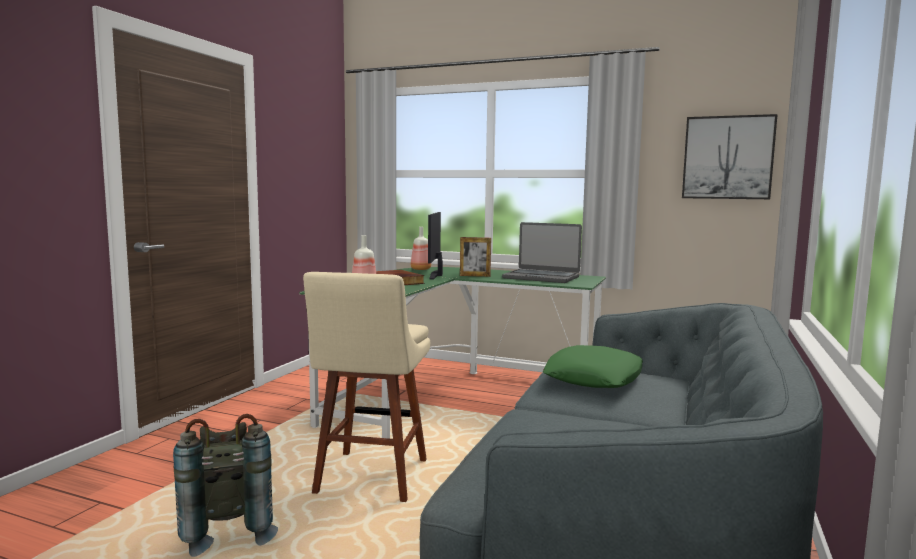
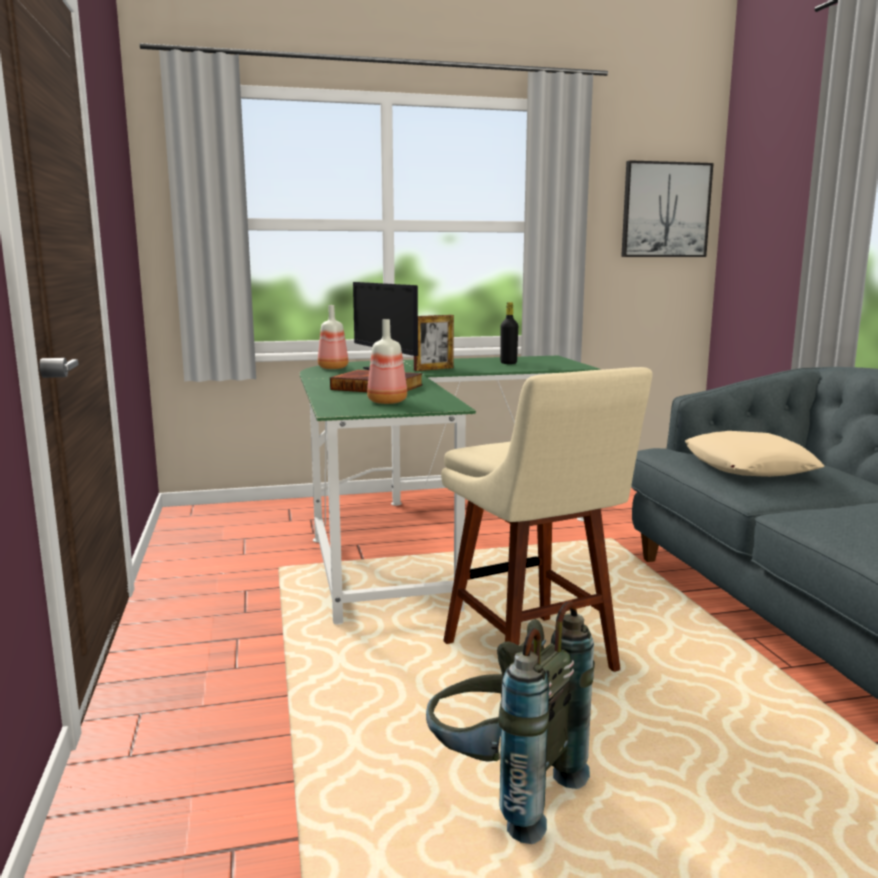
camera: 35 degrees left, 5 degrees up
laptop [502,222,582,283] -> black bottle [500,302,518,364]
green pillow [543,345,643,388] -> beige pillow [685,431,825,477]

